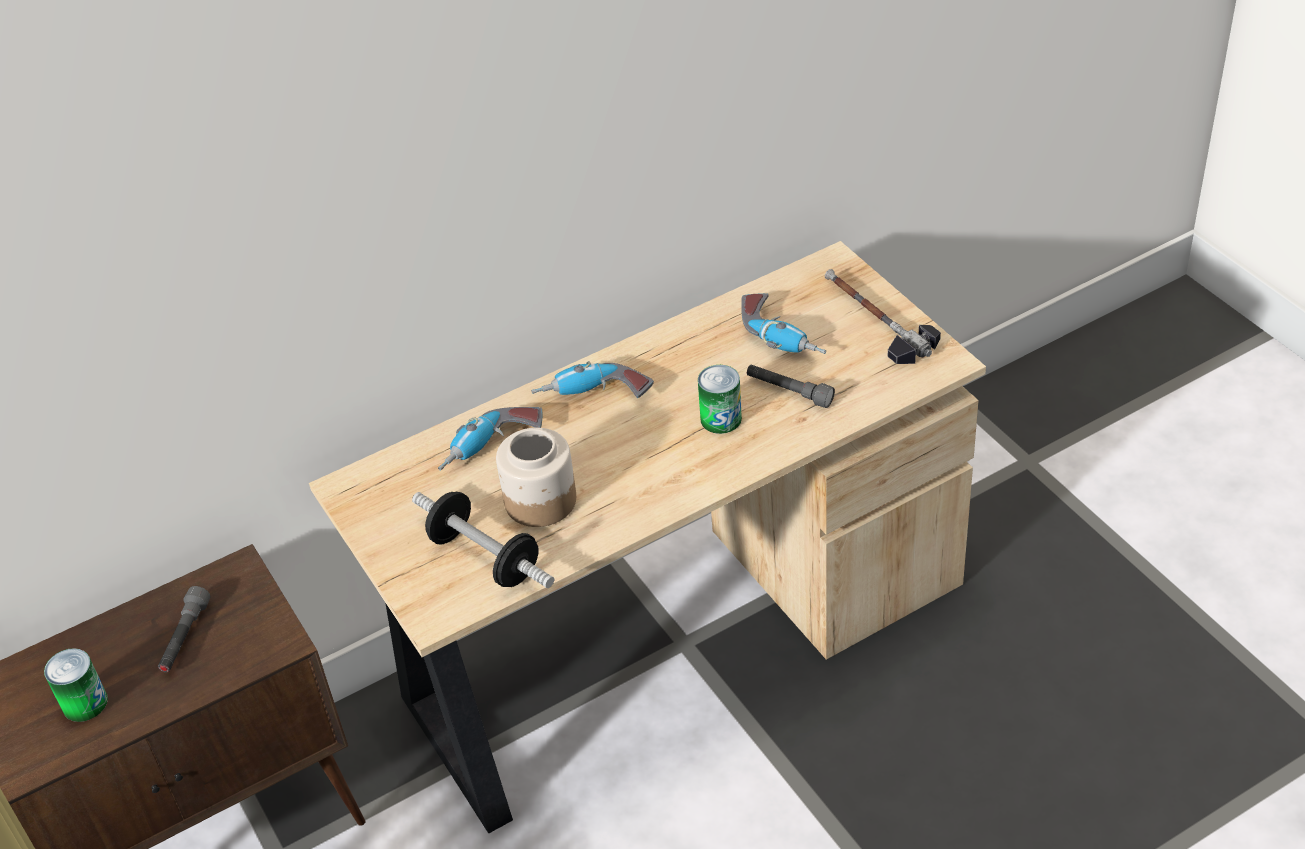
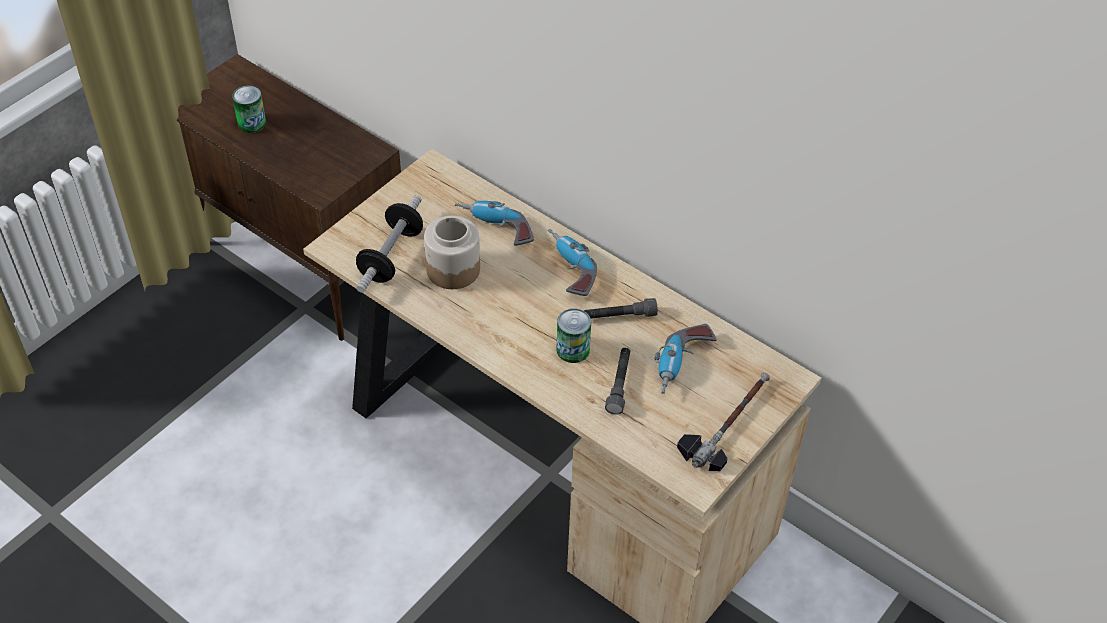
camera: 65 degrees right, 5 degrees up
grey flashlight [158,586,210,672] -> grey flashlight moved to [584,298,658,319]

